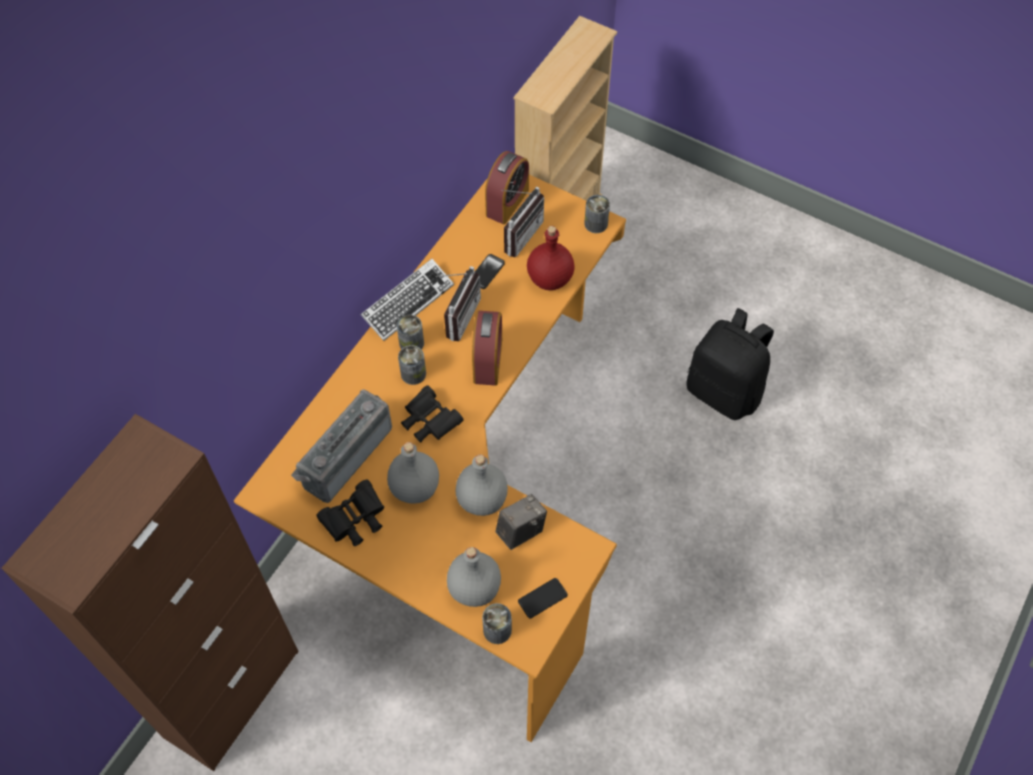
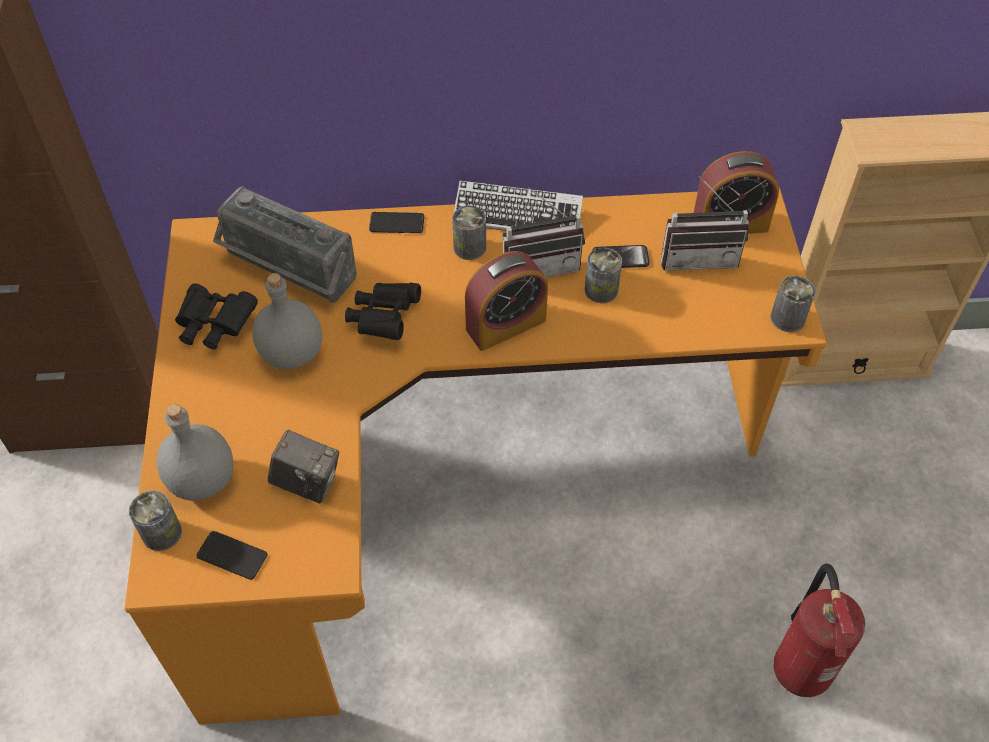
camera: 55 degrees right, 5 degrees down
radio [291,389,392,503] -> radio turned 150 degrees counterclockwise [213,187,357,302]
can [398,345,426,385] -> can moved to [584,248,622,303]
grey bottle [456,454,508,516] -> none
red bottle [527,226,575,290] -> none
black backpack [686,308,774,420] -> fire extinguisher [774,564,865,697]
none -> phone [369,212,424,233]

